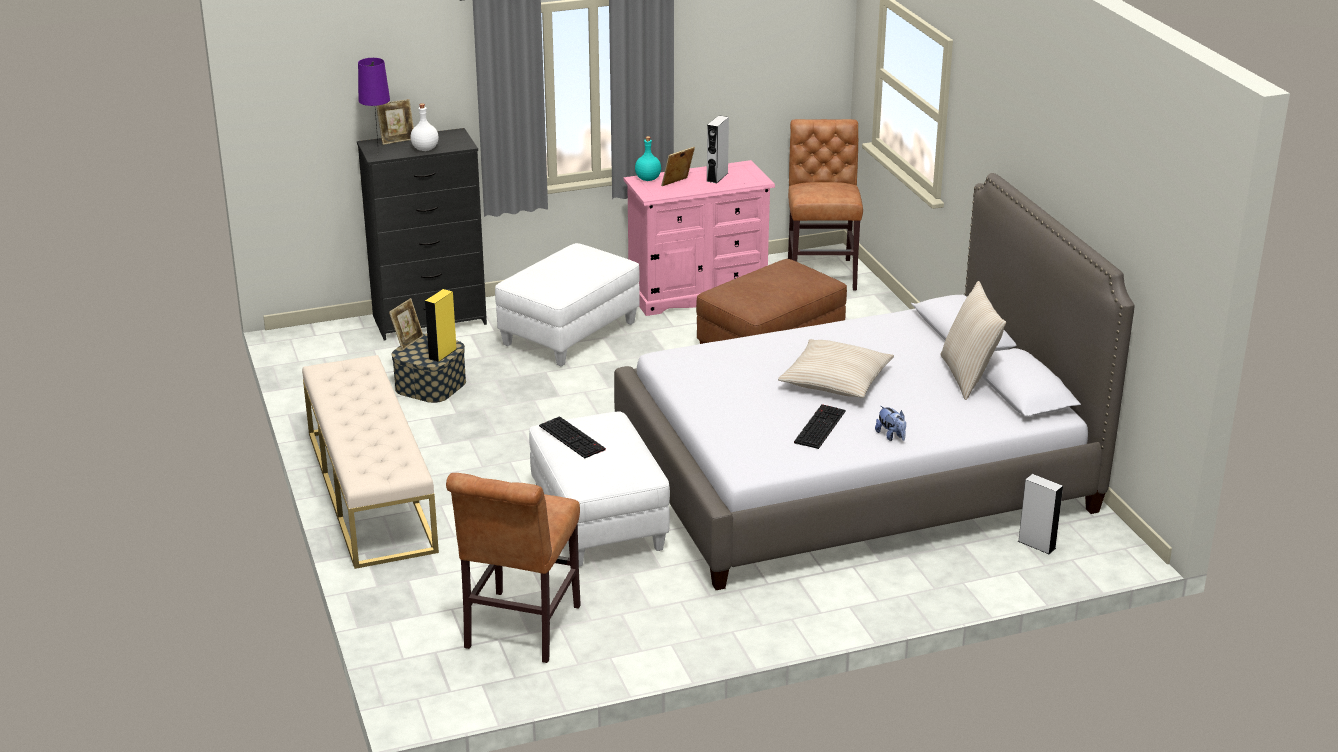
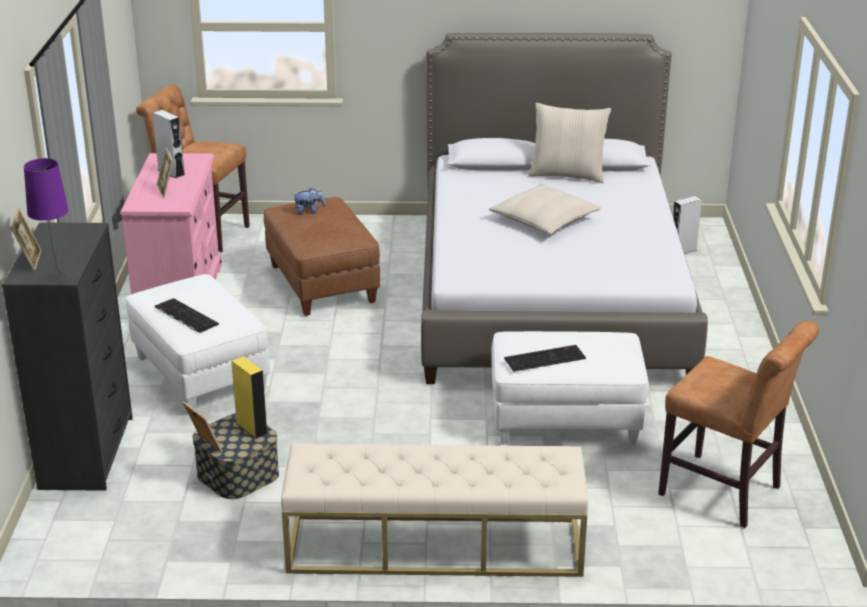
camera: 70 degrees left, 0 degrees up
white bottle [410,103,439,151] -> none
turquoise bottle [635,136,661,181] -> none
keyboard [794,404,846,449] -> keyboard moved to [155,298,219,333]
plush toy [875,406,906,441] -> plush toy moved to [293,188,326,215]

